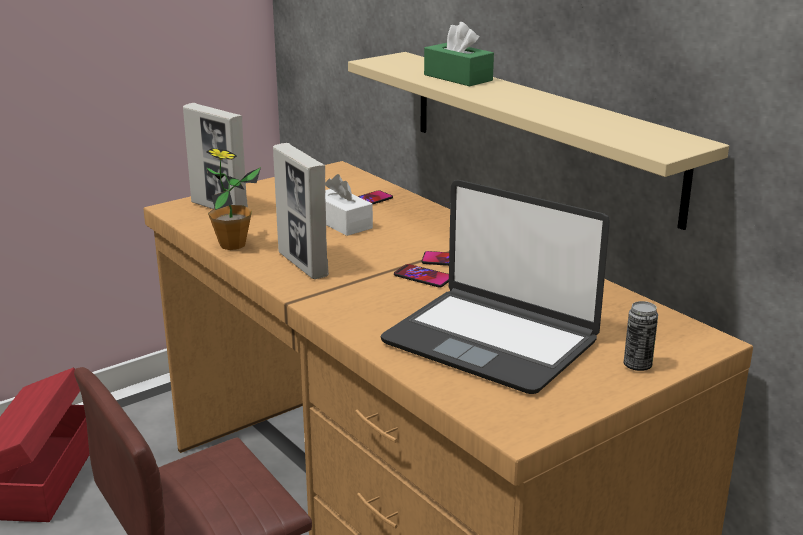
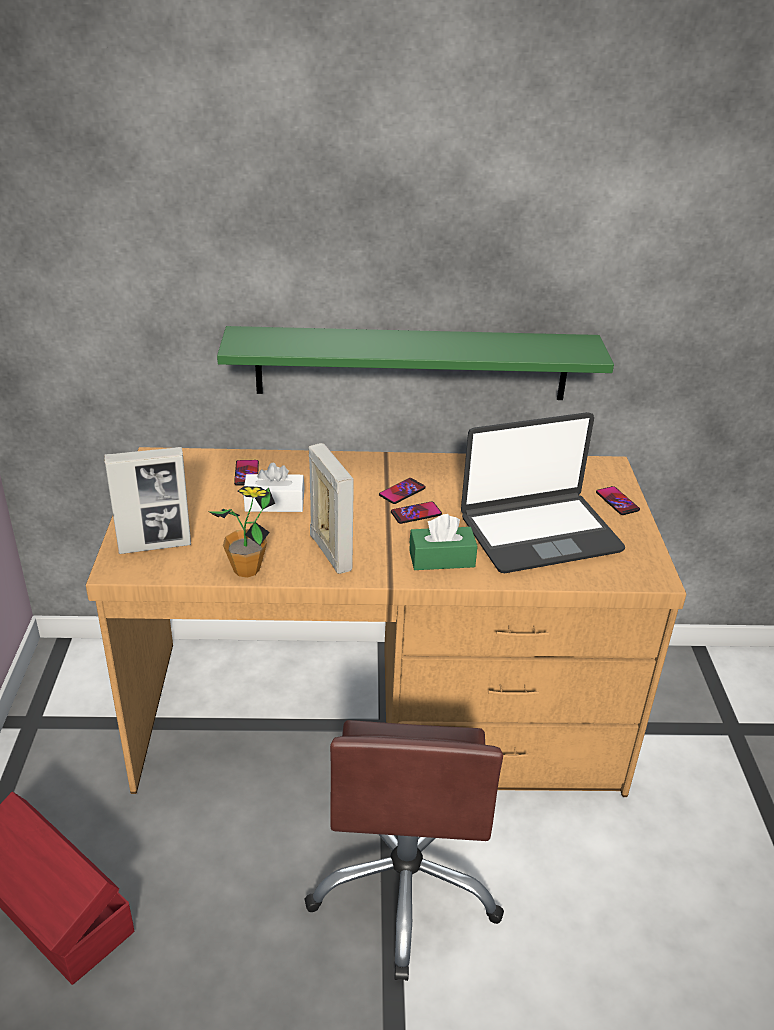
camera: 55 degrees left, 10 degrees up
picture frame [273,143,329,279] -> picture frame turned 120 degrees counterclockwise [309,443,354,574]
beige shelf [348,52,729,230] -> green shelf [217,326,614,400]
green tissue box [424,22,494,86] -> green tissue box moved to [409,514,478,570]
can [624,301,658,371] -> phone [596,486,640,515]

